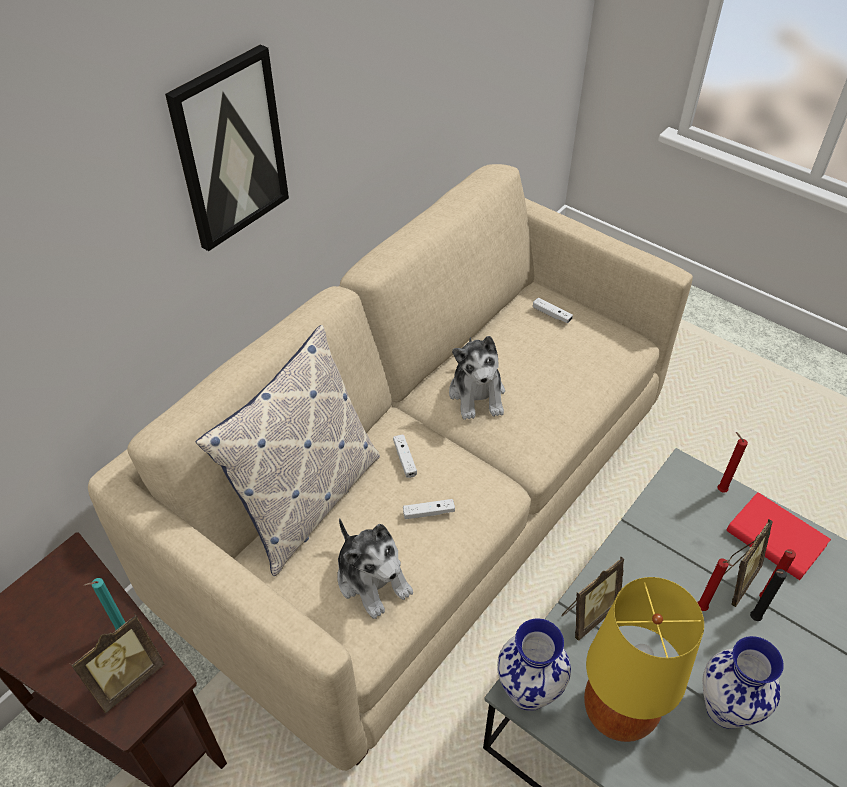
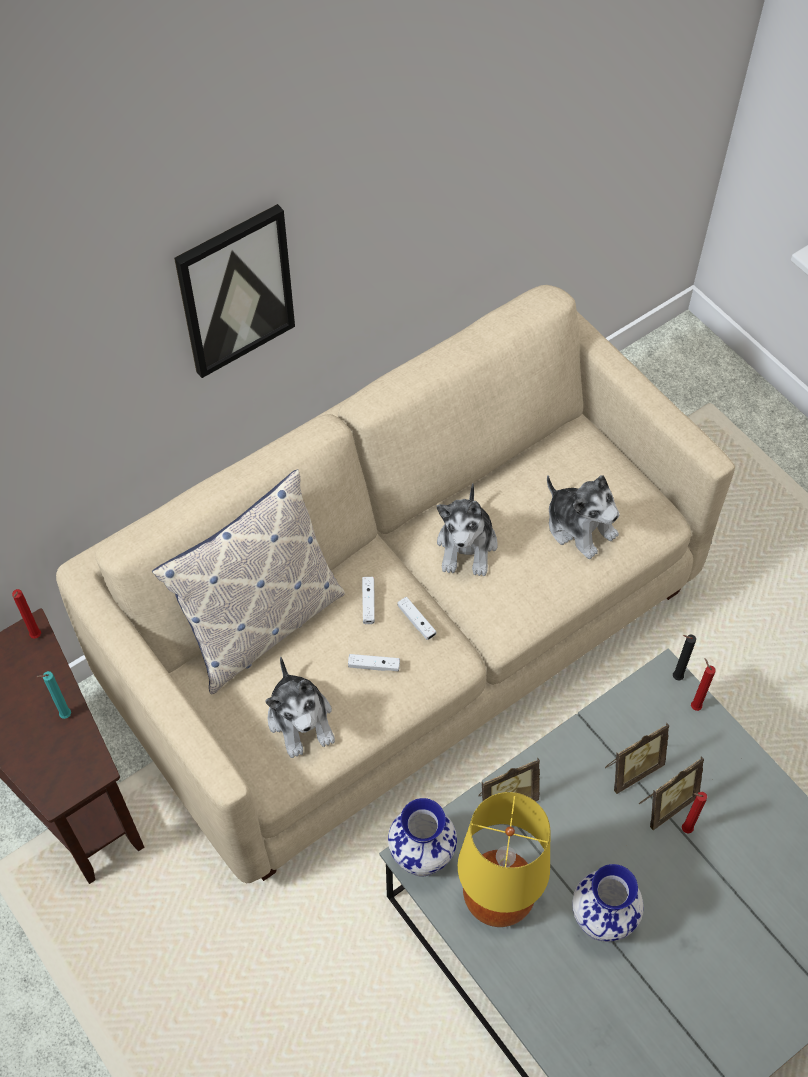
camera: 15 degrees right, 10 degrees up
picture frame [70,613,165,713] -> picture frame moved to [605,723,669,794]
white game controller [533,298,573,323] -> white game controller moved to [398,597,436,640]
red candle [697,559,732,611] -> red candle moved to [12,589,41,639]
red book [726,492,831,580] -> none
black candle [750,569,787,621] -> black candle moved to [673,634,696,681]
none -> plush toy [547,475,620,559]

